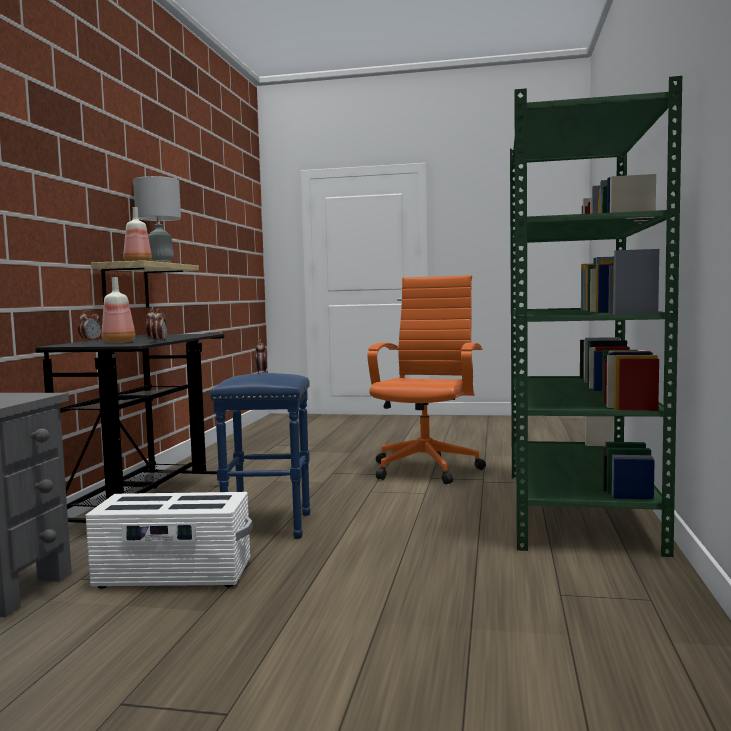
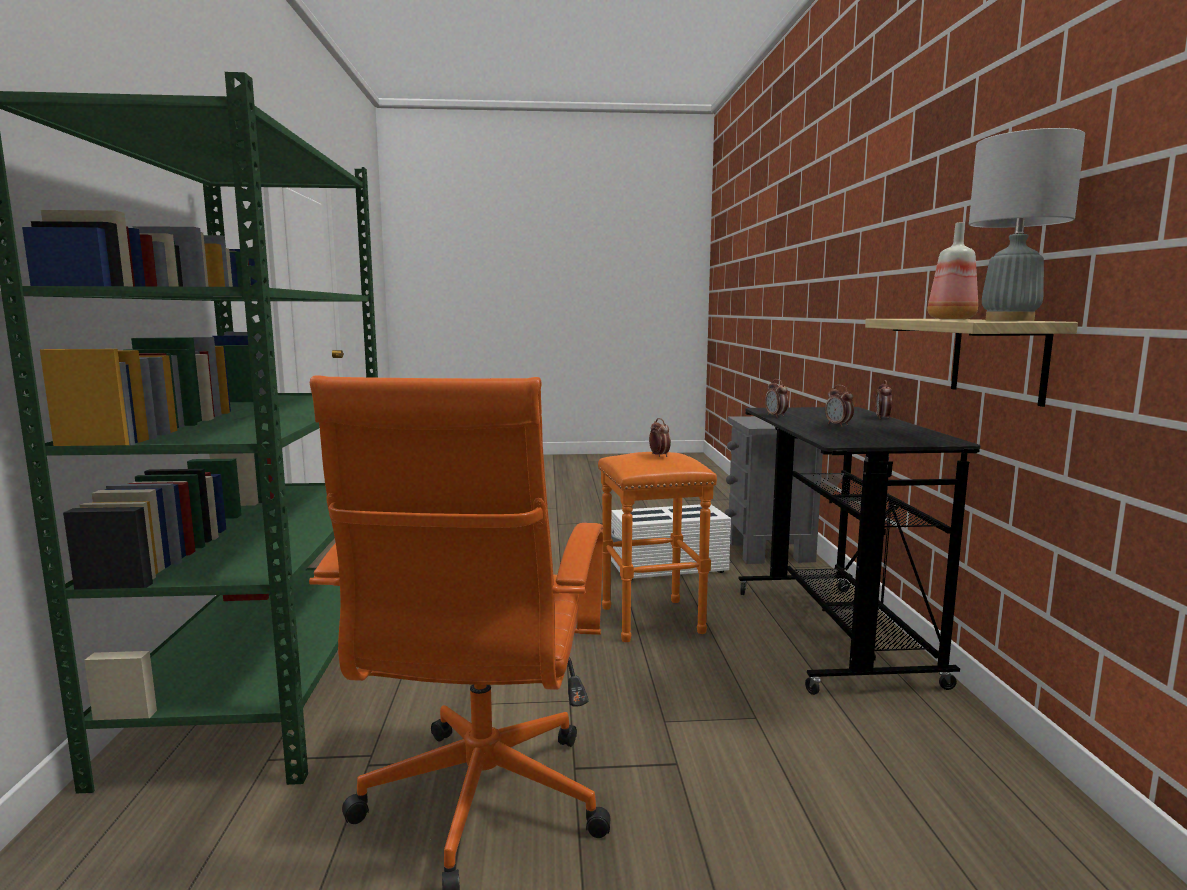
camera: 165 degrees right, 5 degrees up
bottle [102,277,135,343] -> none
blue stool [210,373,310,539] -> orange stool [598,452,717,642]

